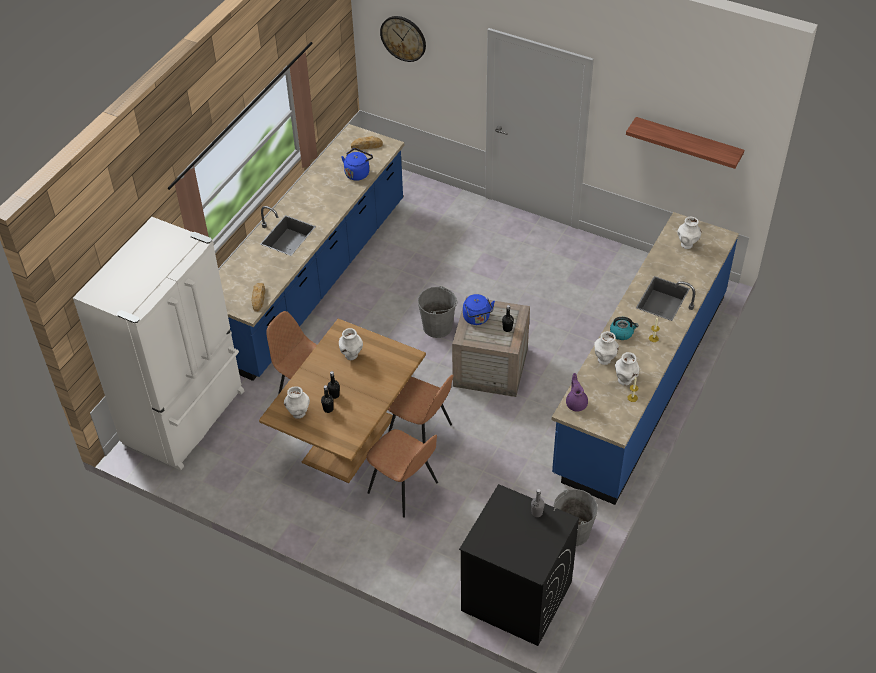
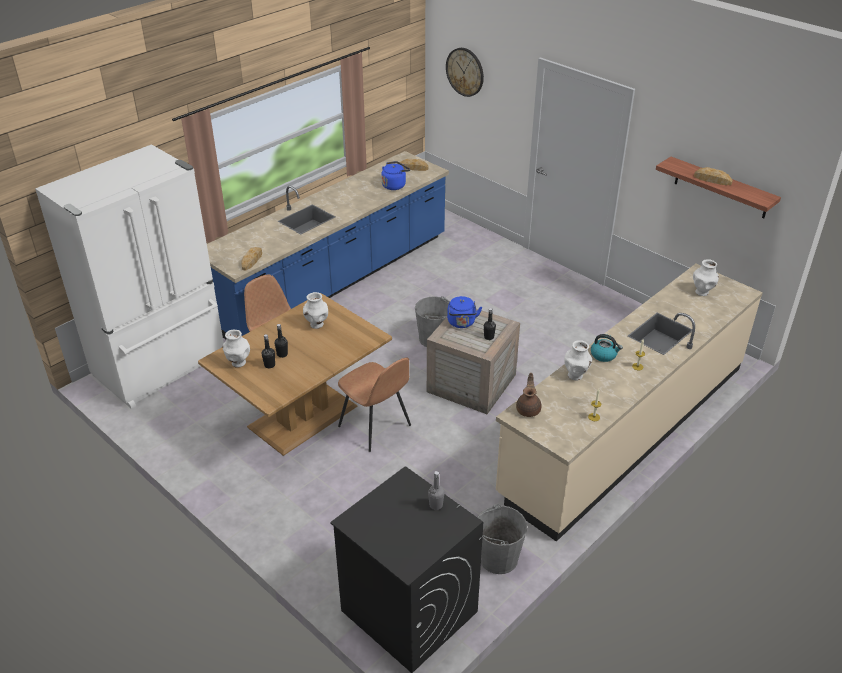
camera: 15 degrees right, 10 degrees down
brown chair [366,429,438,518] -> none
blue counter [552,212,739,505] -> beige counter [496,264,763,542]
purple teapot [566,373,588,411] -> brown teapot [516,373,542,417]
white vase [615,352,639,386] -> none
none -> bread [694,167,733,185]

